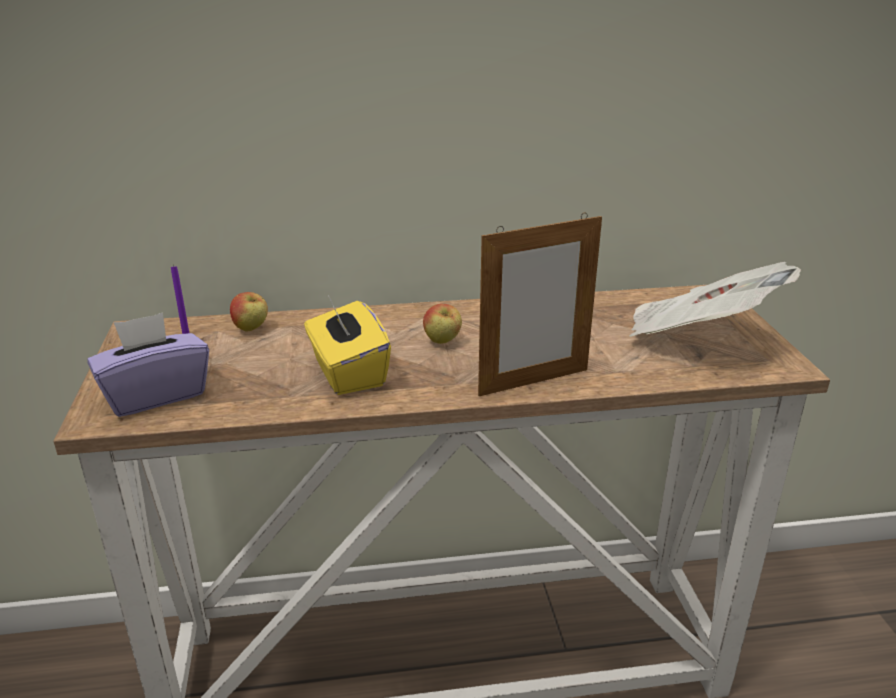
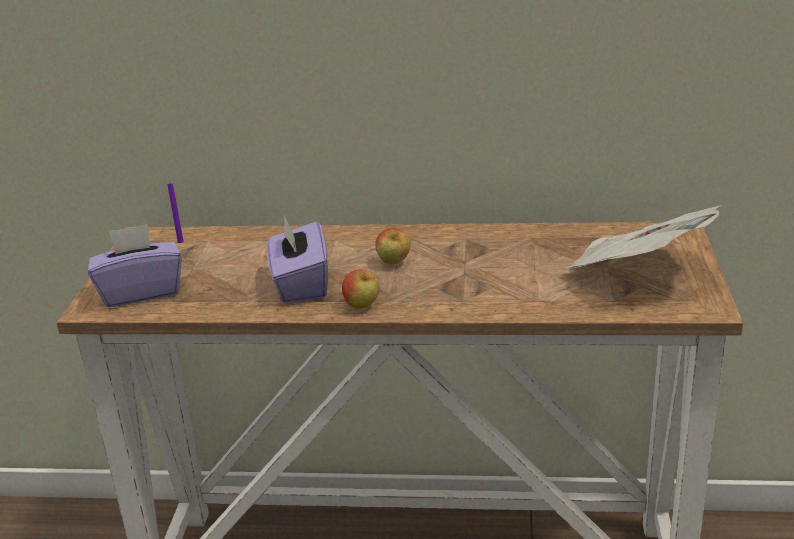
camera: 15 degrees right, 0 degrees up
apple [230,292,268,332] -> apple moved to [342,269,379,309]
yellow tissue box [304,295,391,395] -> purple tissue box [267,216,328,303]
picture frame [478,213,602,396] -> none

